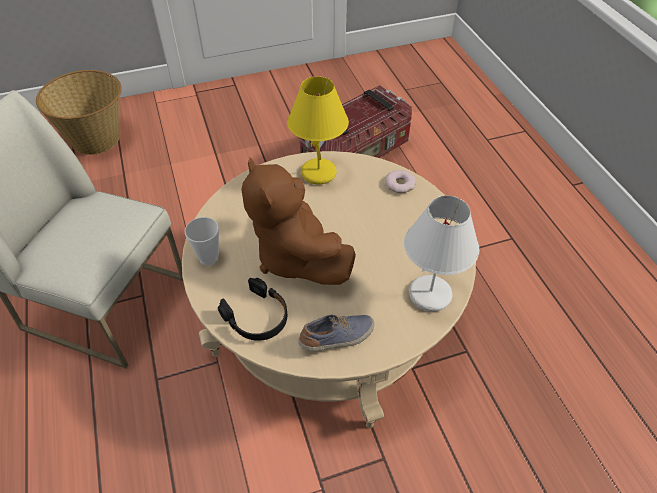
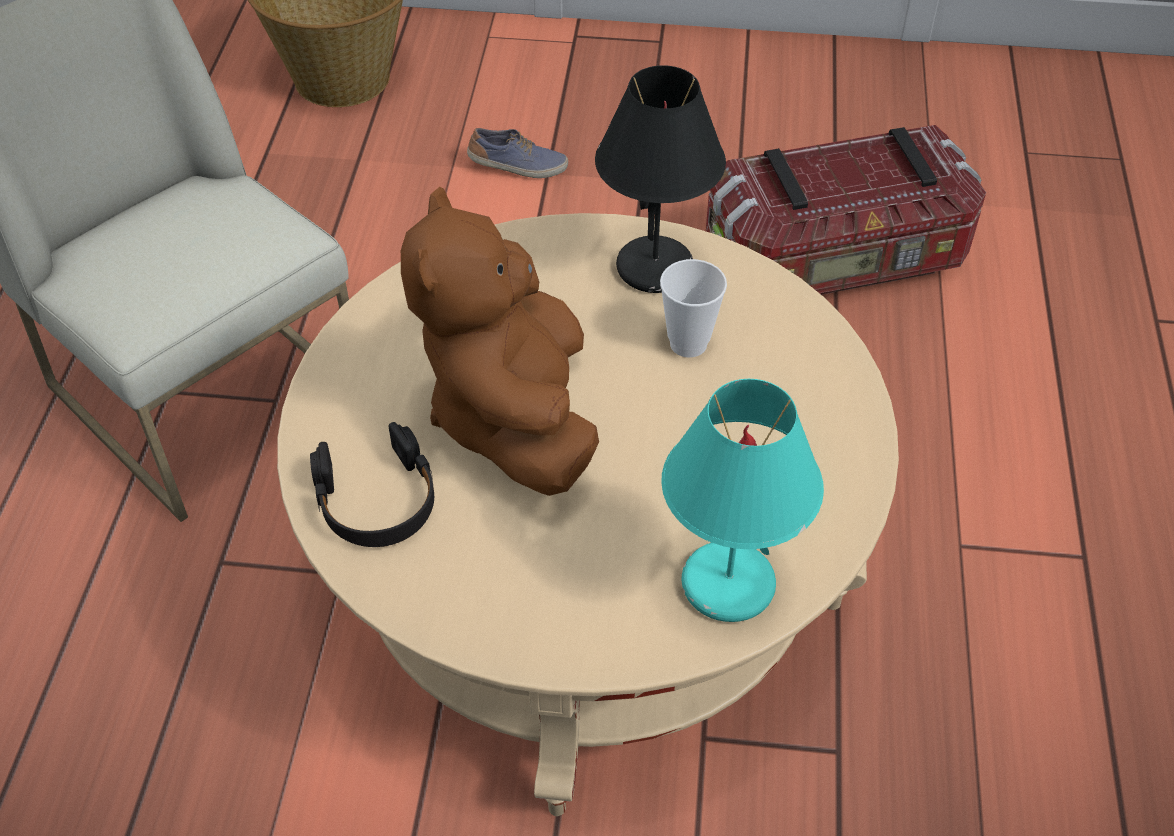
camera: 25 degrees right, 0 degrees up
cup [185,217,219,266] -> cup moved to [660,259,727,358]
yellow table lamp [287,76,349,185] -> black table lamp [595,65,726,293]
shoe [298,315,374,352] -> shoe moved to [467,128,568,178]
donut [385,170,416,193] -> none
white table lamp [404,195,480,311] -> turquoise table lamp [661,379,824,622]

